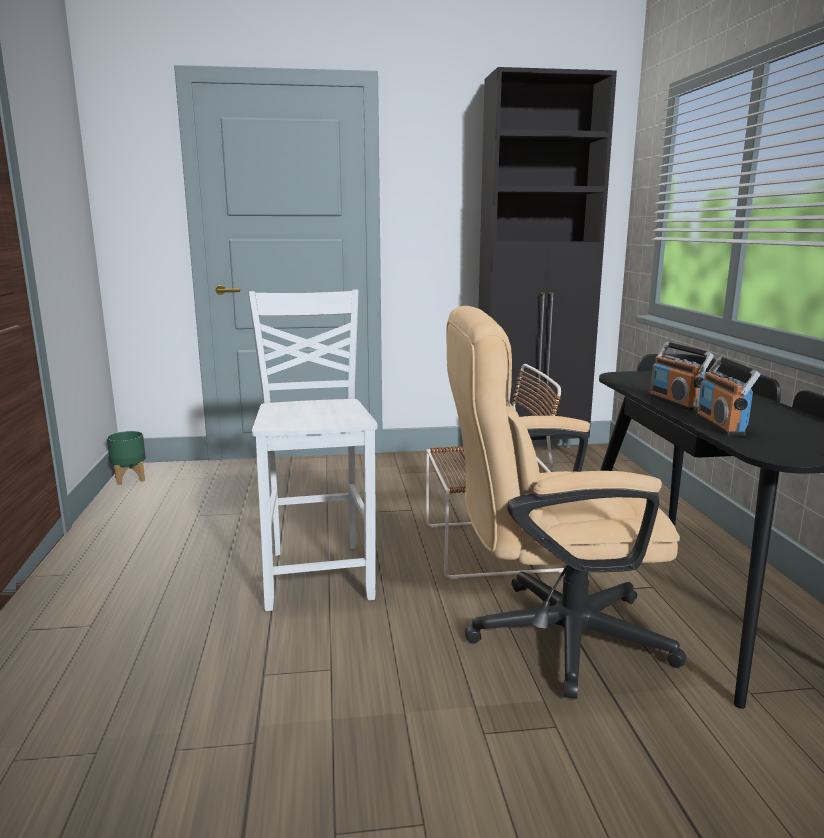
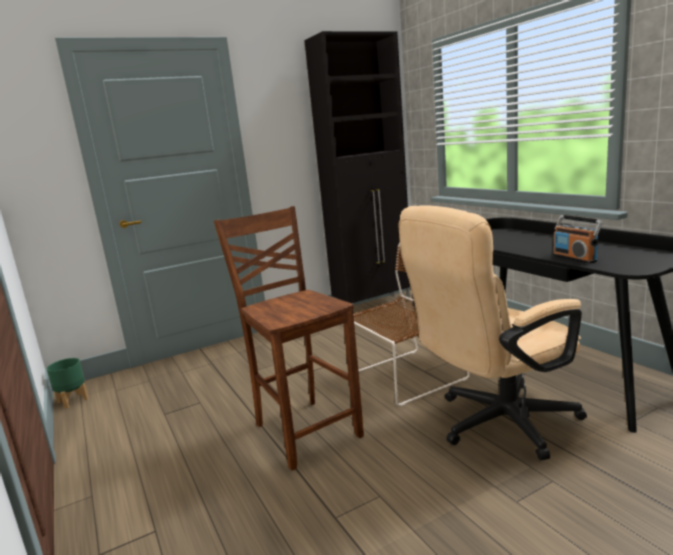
camera: 20 degrees left, 0 degrees up
white chair [248,289,378,611] -> brown chair [214,206,364,470]
radio [649,342,714,411] -> none

